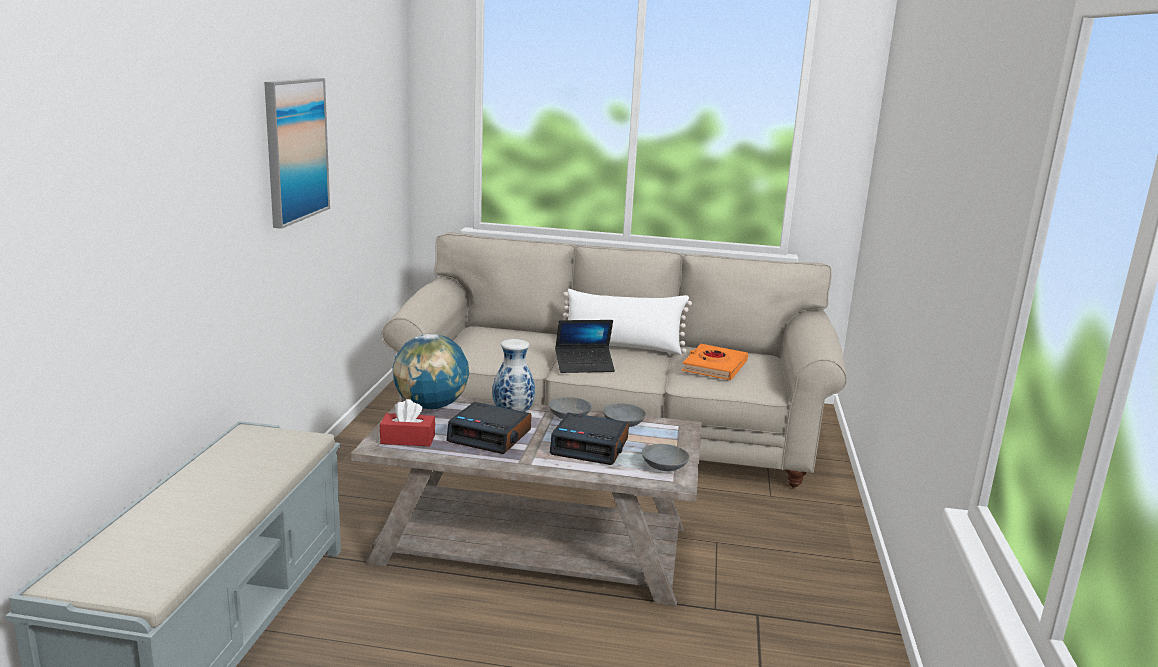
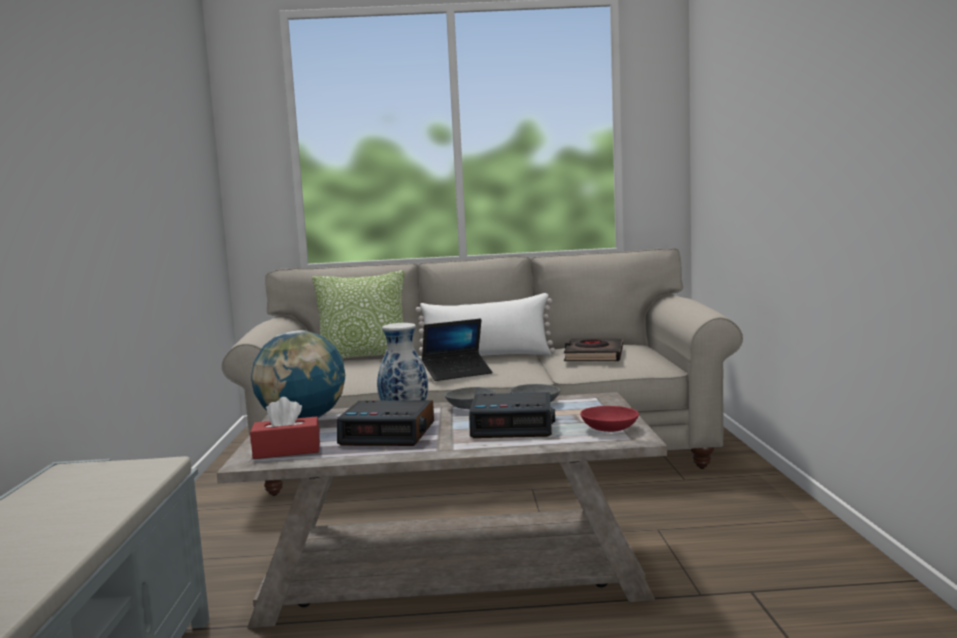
camera: 10 degrees left, 10 degrees down
picture [264,78,330,229] -> none
grey bowl [642,444,690,471] -> red bowl [580,406,639,432]
orange book [682,344,748,380] -> black book [564,339,623,361]
none -> pillow [312,270,404,359]

